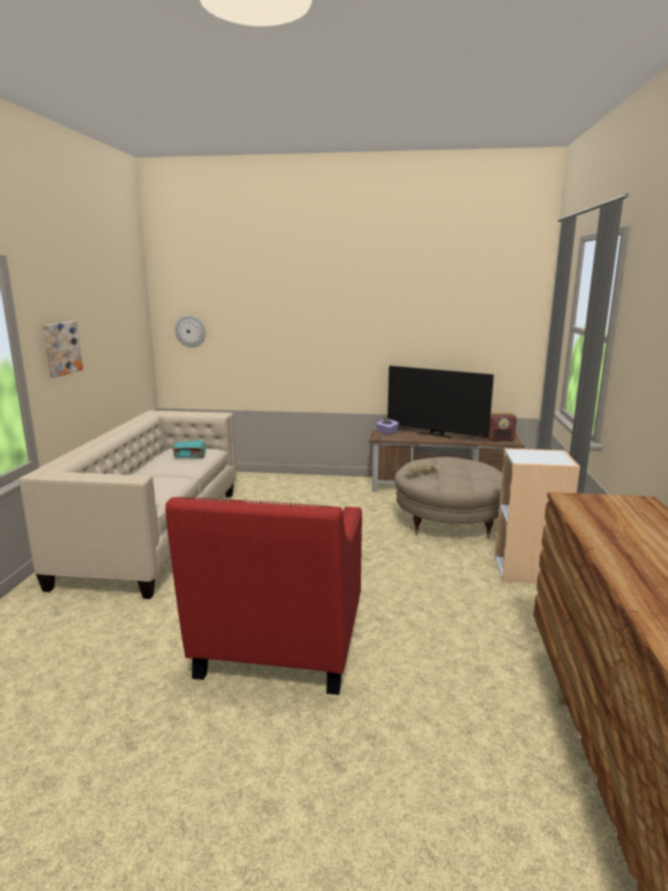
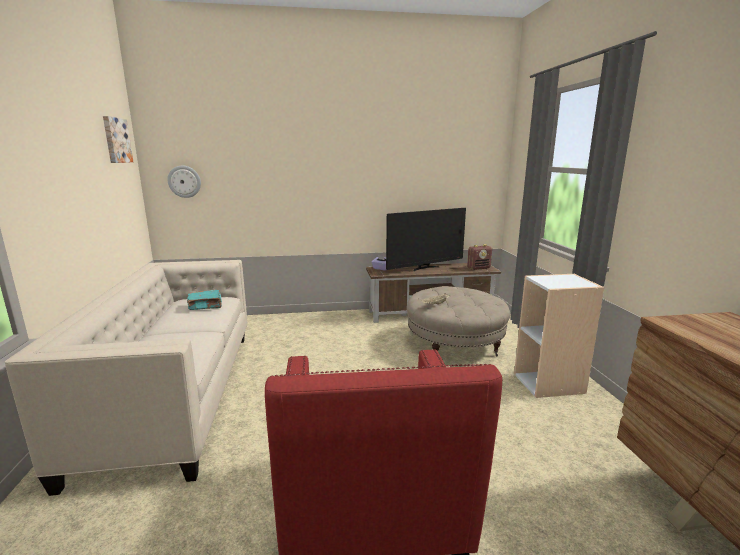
camera: 15 degrees left, 0 degrees up
picture [43,321,83,378] -> picture moved to [103,116,133,163]
television [388,366,494,439] -> television turned 45 degrees counterclockwise [386,208,466,271]

